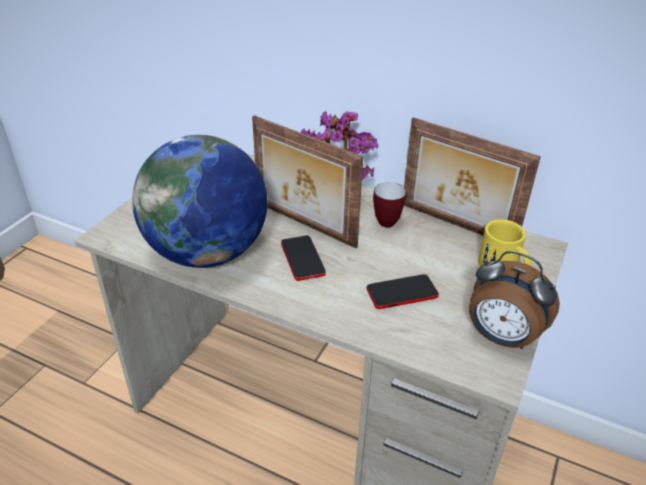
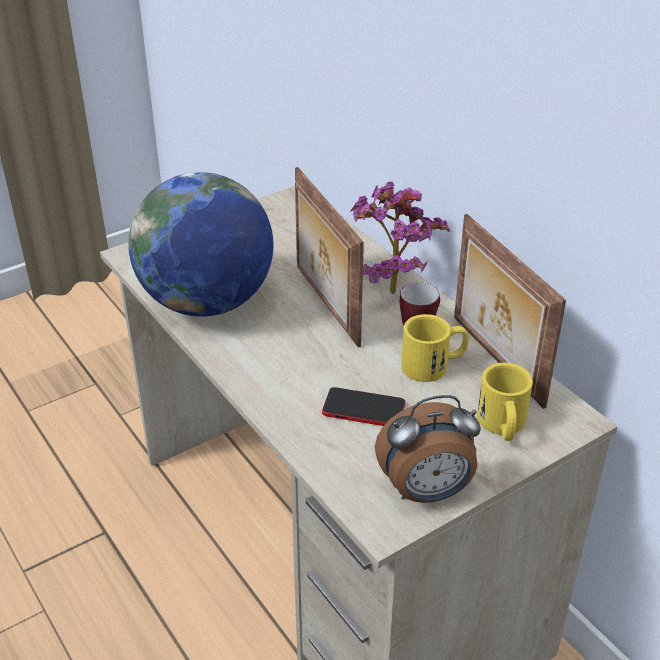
camera: 30 degrees right, 0 degrees up
phone [281,235,326,281] -> none
alarm clock [469,251,560,349] -> alarm clock turned 75 degrees counterclockwise [375,395,481,503]
none -> yellow mug [401,314,469,382]

